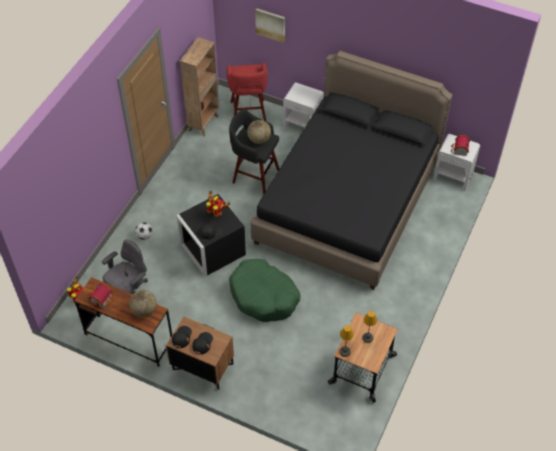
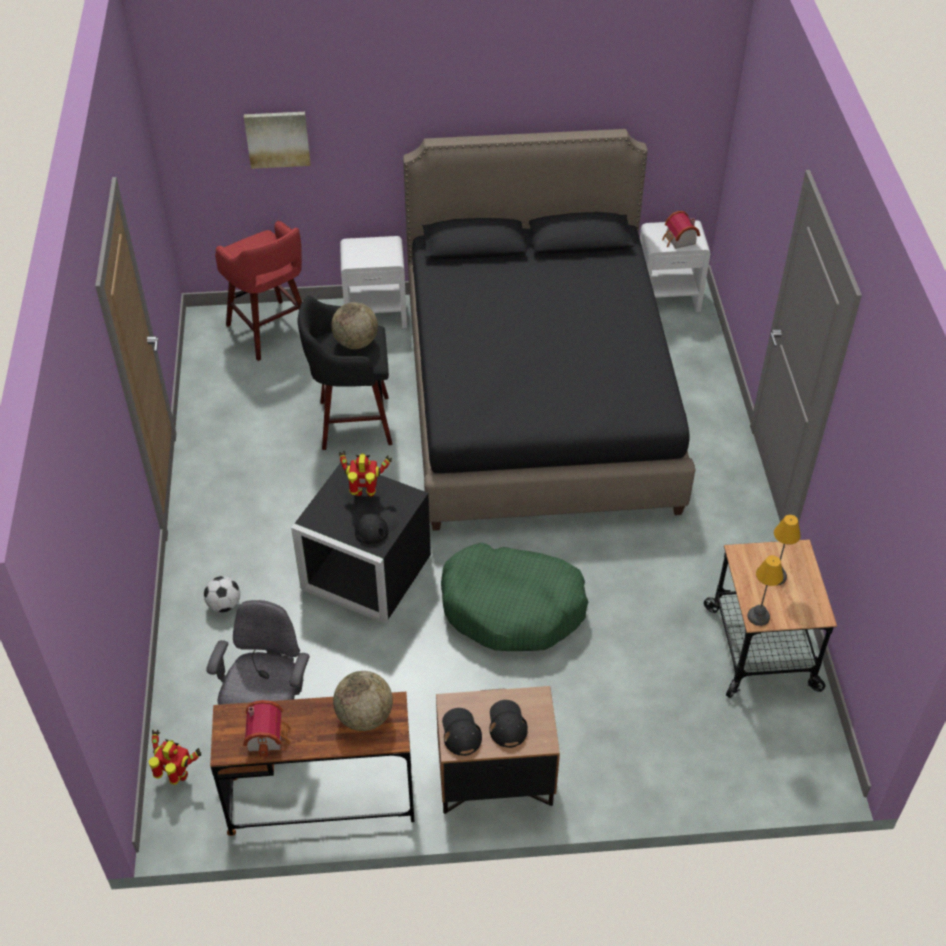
camera: 30 degrees left, 5 degrees down
brown bookcase [180,37,219,137] -> none

